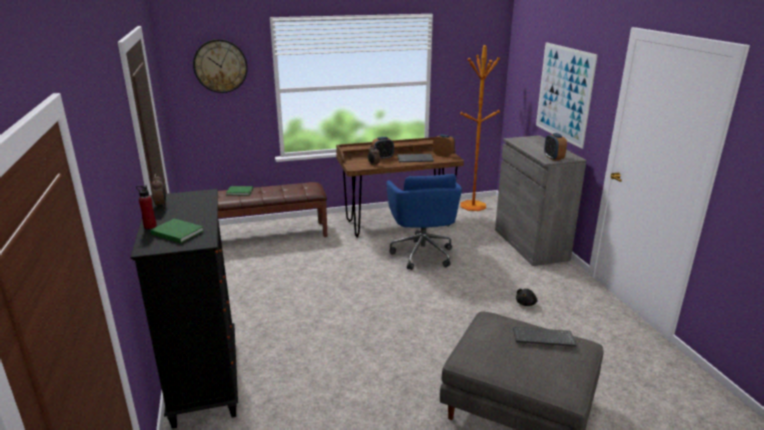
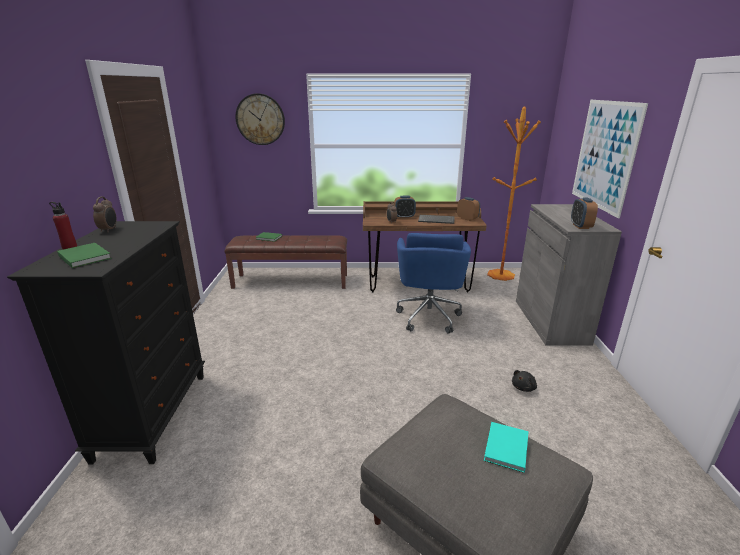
camera: 15 degrees right, 0 degrees up
keyboard [513,327,576,347] -> turquoise book [484,422,528,473]

